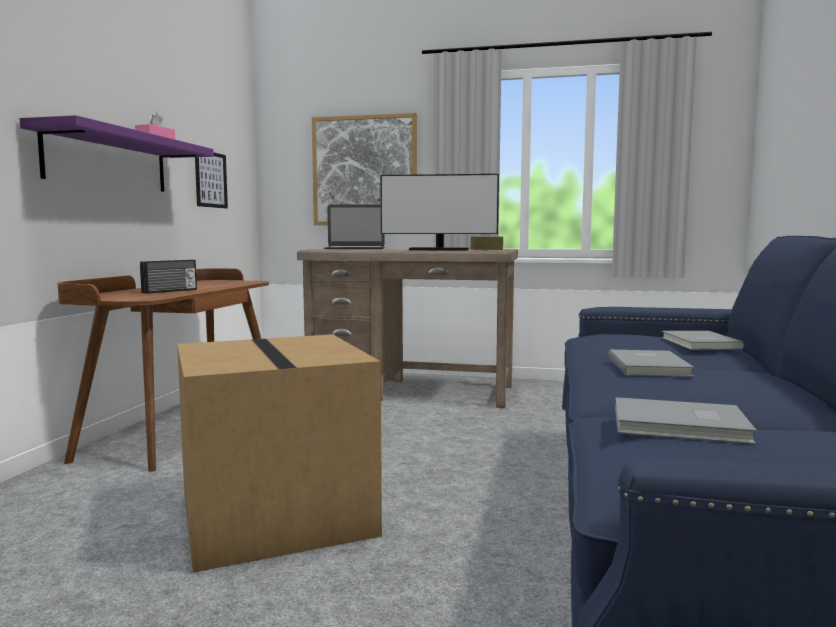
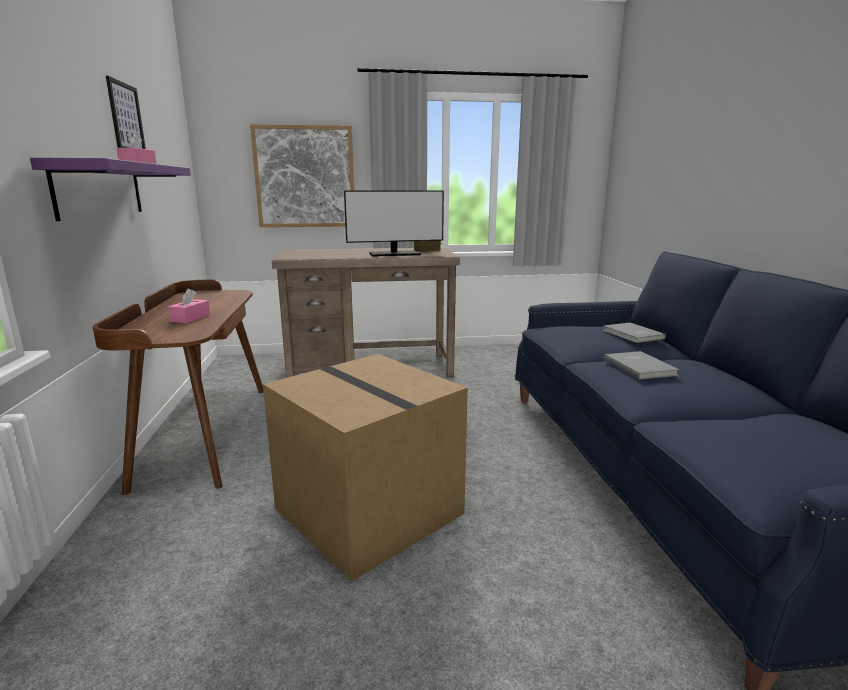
camera: 20 degrees left, 10 degrees up
radio [140,260,197,294] -> pink tissue box [168,288,210,323]
picture [195,153,228,208] -> picture moved to [106,76,146,149]
laptop [325,204,385,249] -> none
grey book [615,397,757,444] -> none

